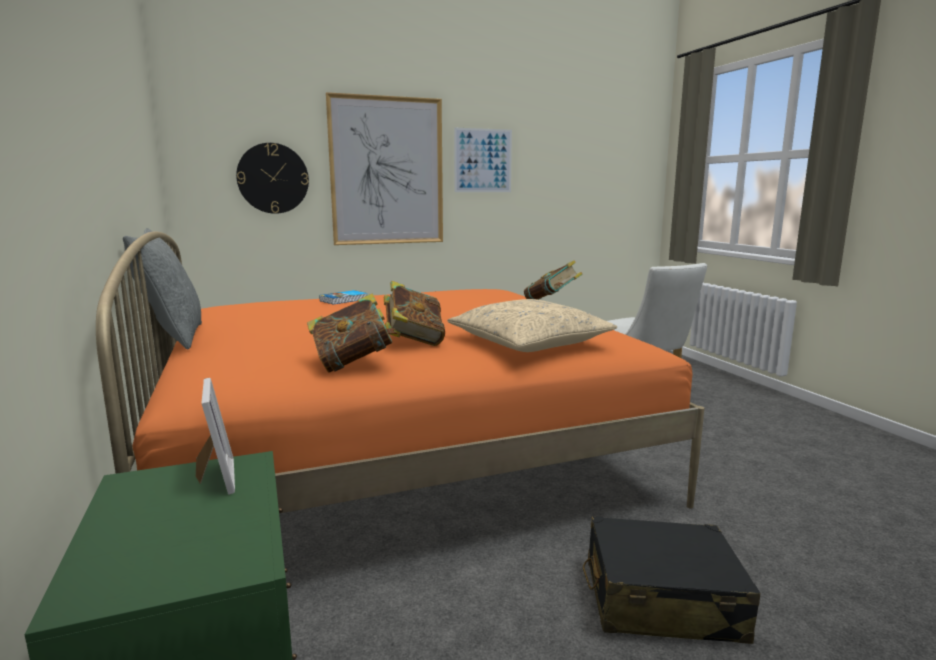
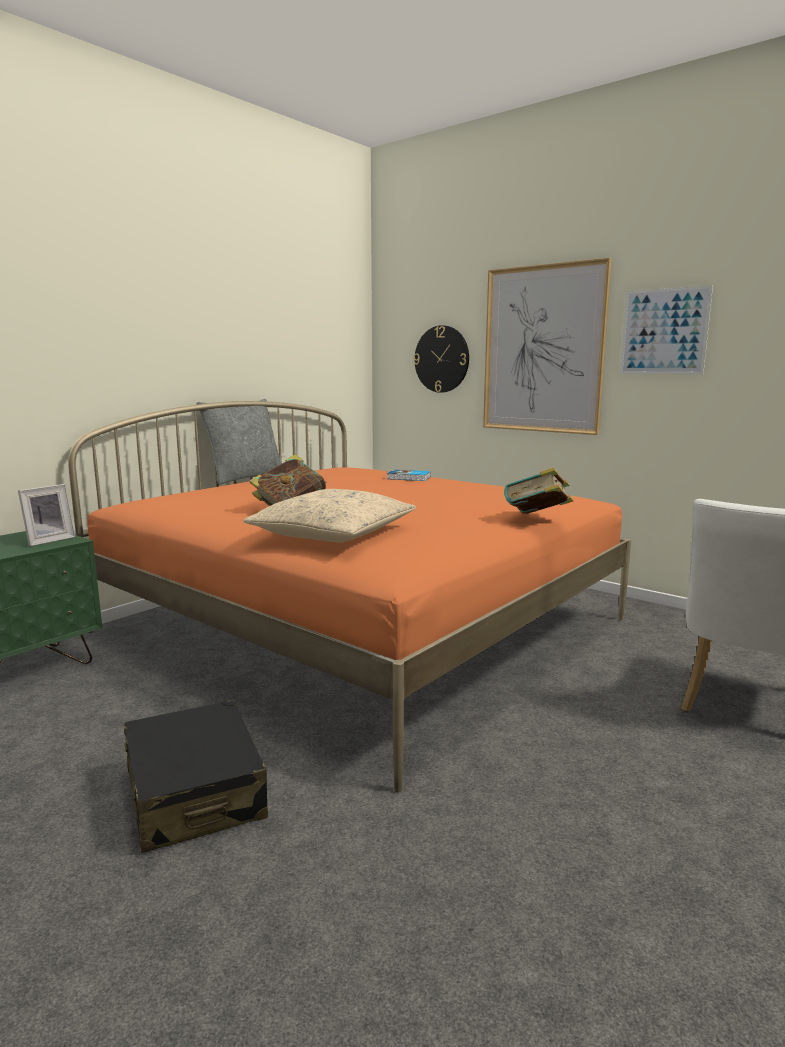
camera: 60 degrees right, 0 degrees up
book [307,293,398,373] -> none

